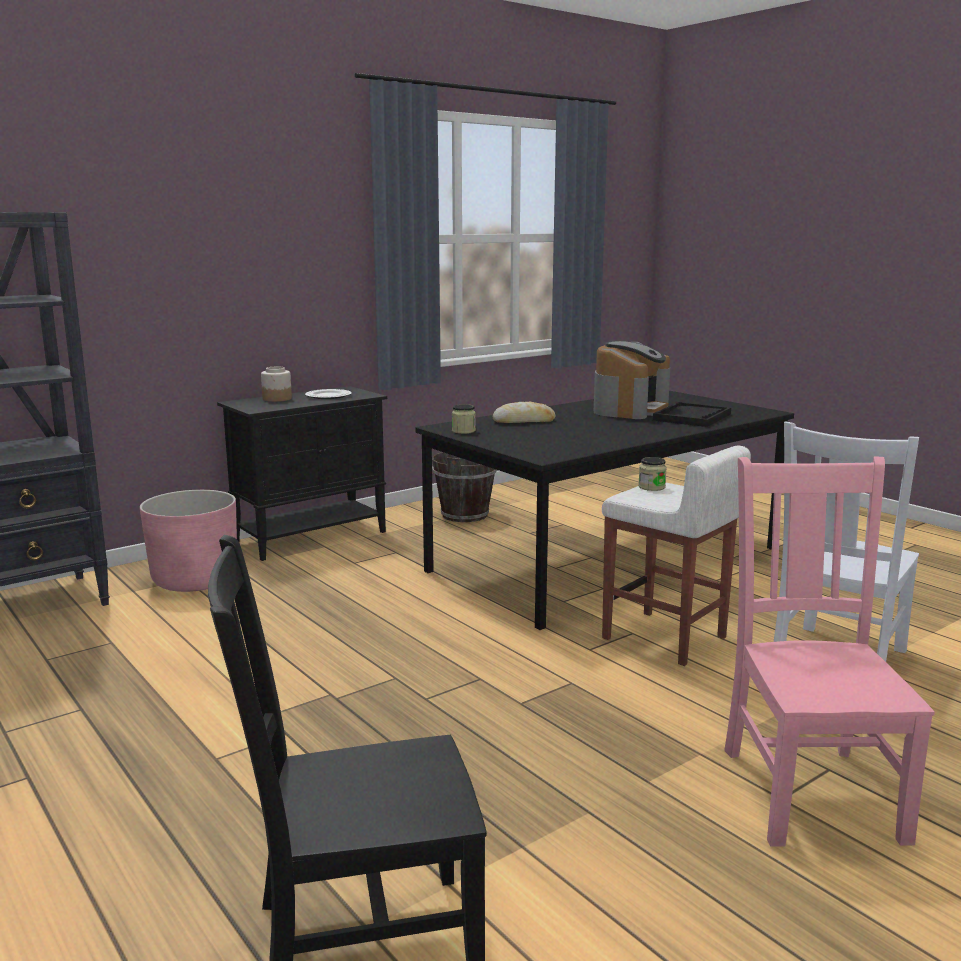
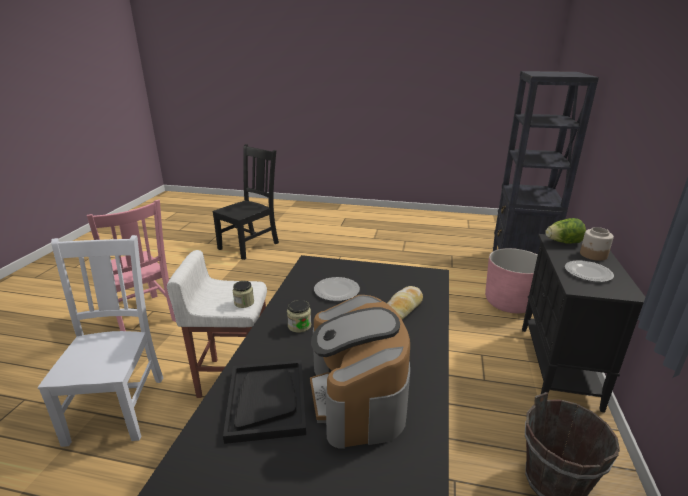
camera: 140 degrees right, 10 degrees up
jar [452,404,476,434] -> jar moved to [287,300,311,333]
none -> plate [314,277,360,301]
none -> lettuce [545,218,586,244]

